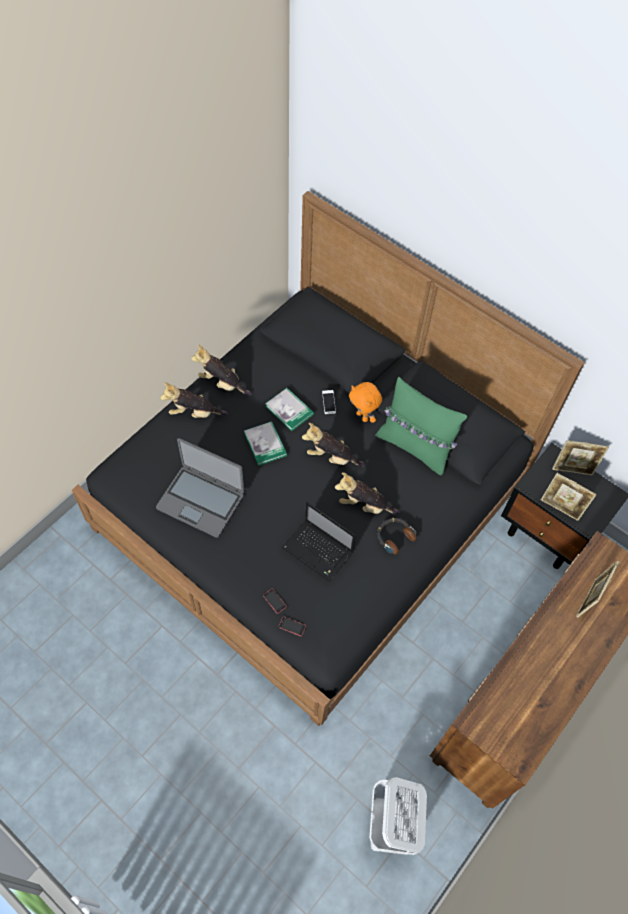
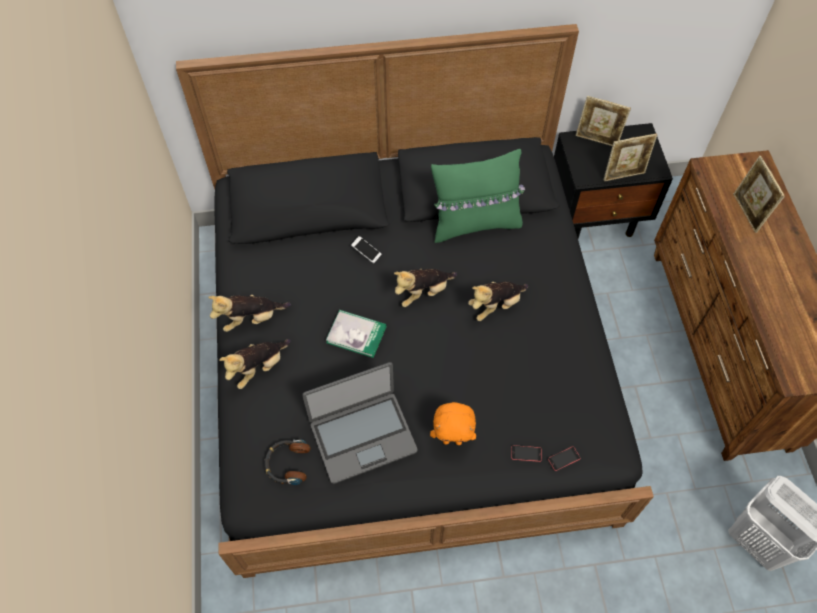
camera: 45 degrees left, 0 degrees up
book [265,388,314,431] -> none
laptop [282,502,356,582] -> none
orange plush toy [349,382,382,423] -> orange plush toy moved to [430,402,476,445]
headphones [377,518,417,554] -> headphones moved to [264,439,311,485]
picture frame [552,440,609,475] -> picture frame turned 60 degrees clockwise [576,96,631,146]

